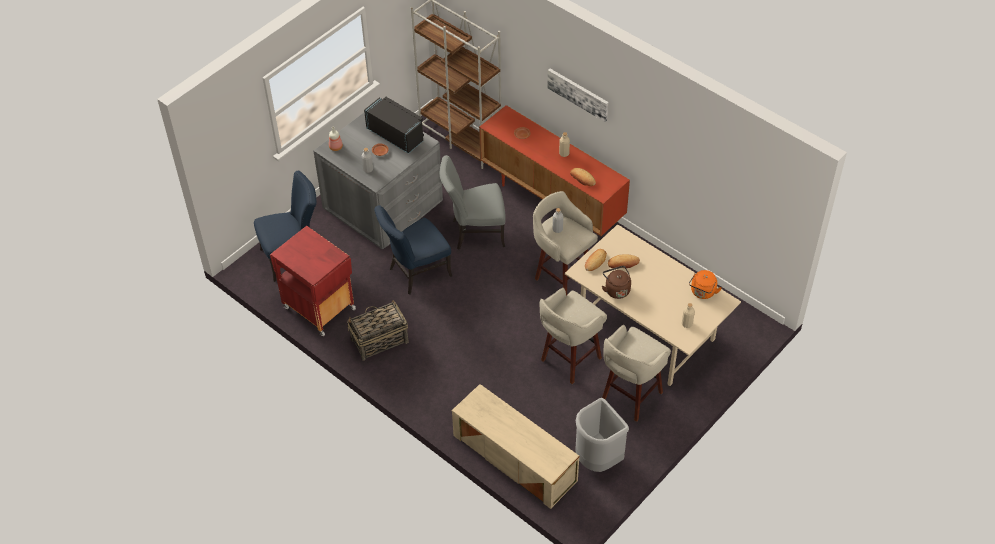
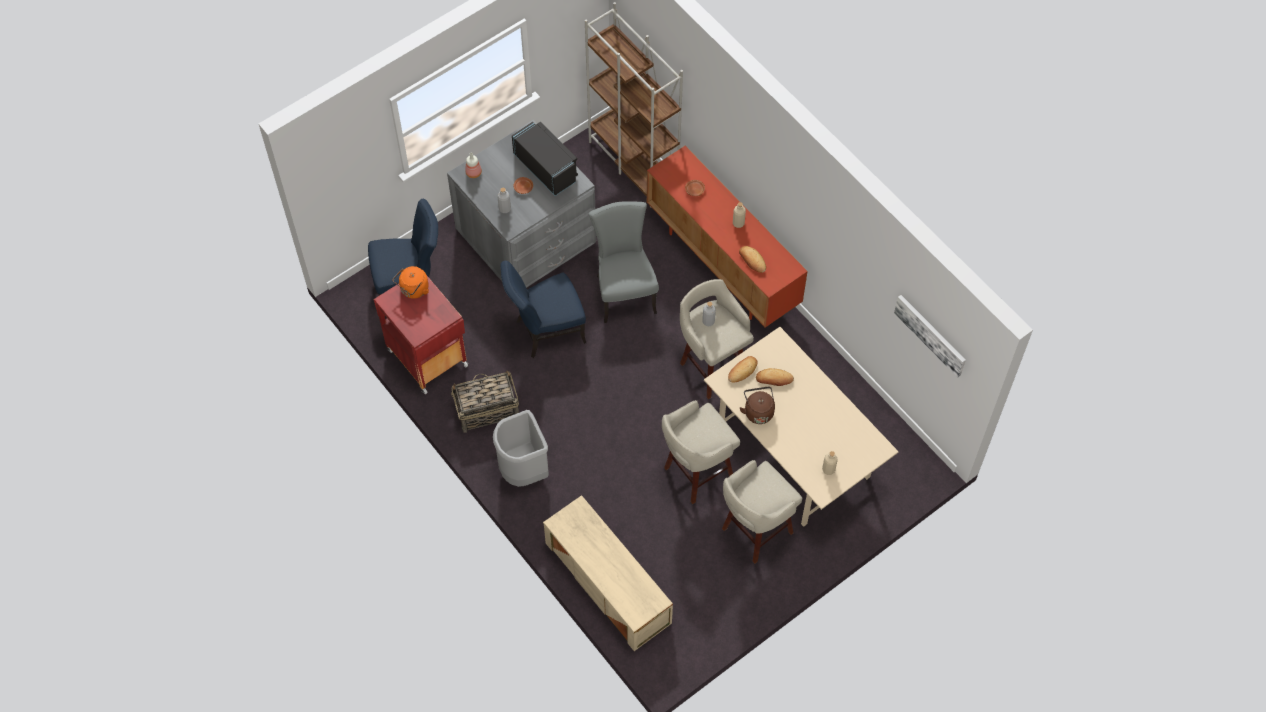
camera: 10 degrees right, 10 degrees up
grey chair [439,155,506,250] -> grey chair turned 75 degrees clockwise [589,201,659,323]
picture [547,69,608,122] -> picture moved to [894,295,966,378]
grey trash can [575,398,629,472] -> grey trash can moved to [493,410,549,487]
orange kettle [689,270,722,299] -> orange kettle moved to [393,266,429,299]

